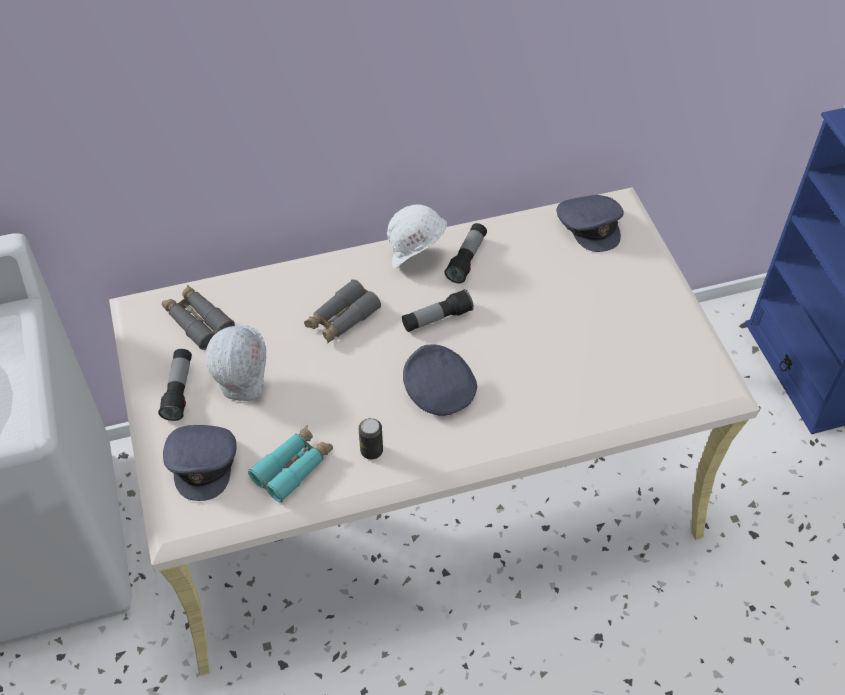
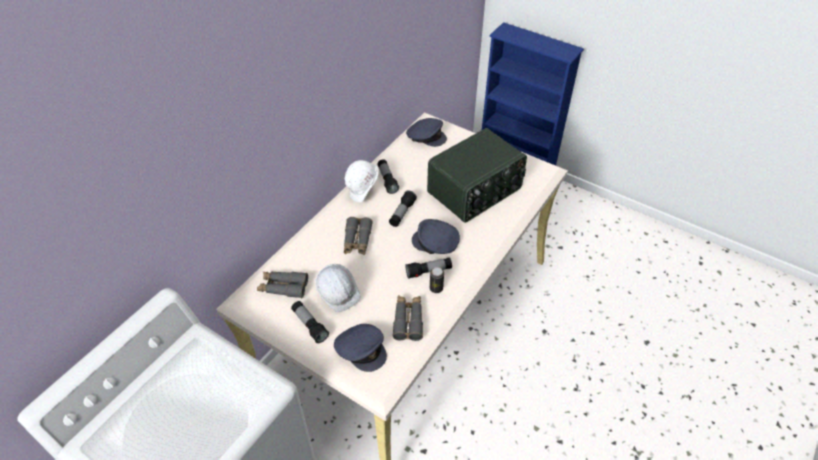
camera: 40 degrees left, 5 degrees down
turquoise binoculars [248,426,333,502] -> grey binoculars [392,296,423,341]
none -> flashlight [405,257,452,279]
none -> radio [427,128,527,223]

